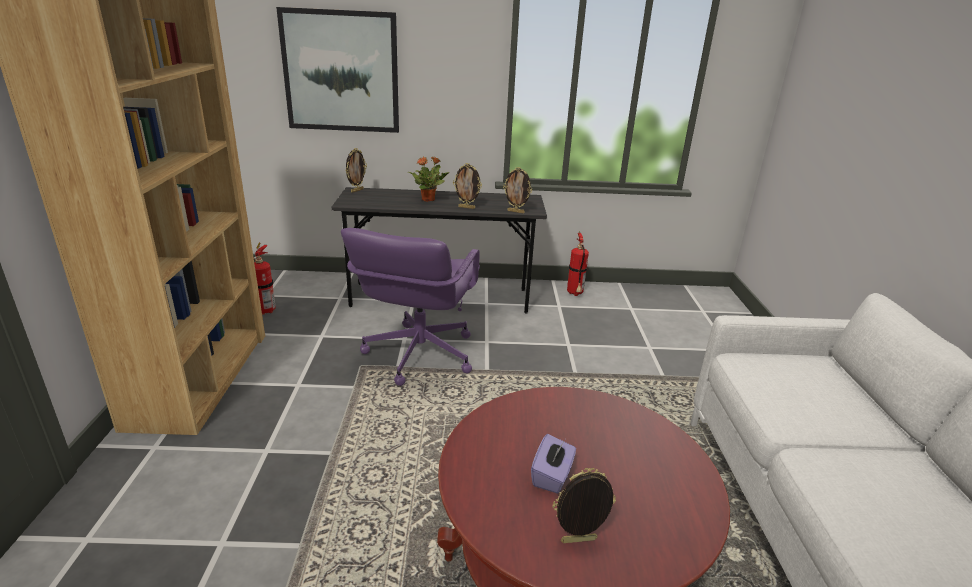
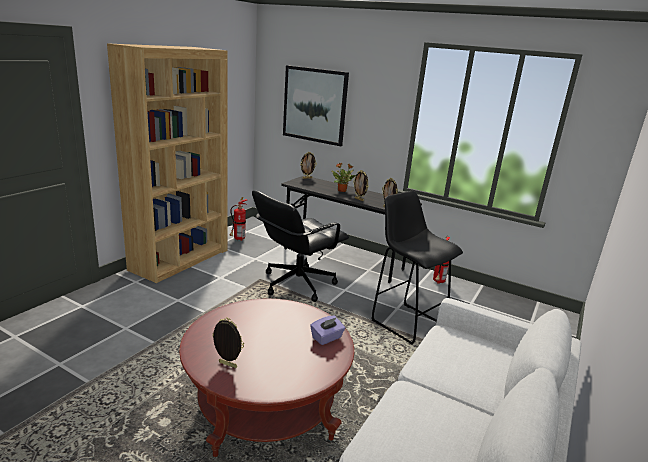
camera: 30 degrees right, 5 degrees down
purple office chair [341,228,480,386] -> black office chair [252,190,349,302]
purple tissue box [531,434,576,494] -> purple tissue box moved to [310,316,345,345]
none -> black stool [371,191,463,345]

